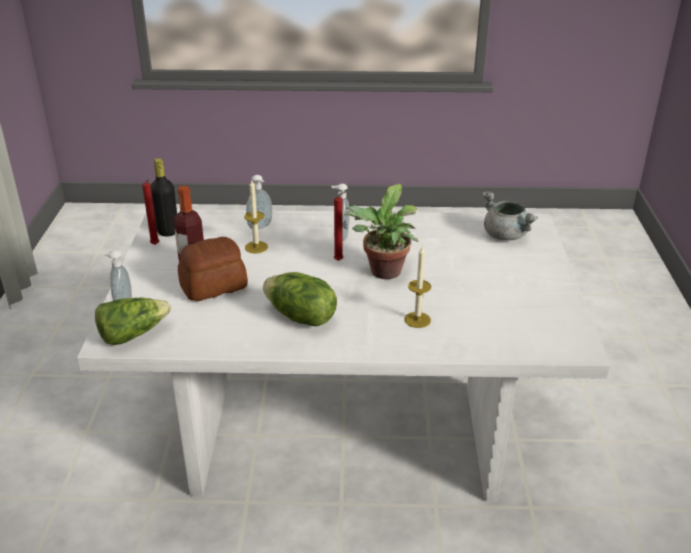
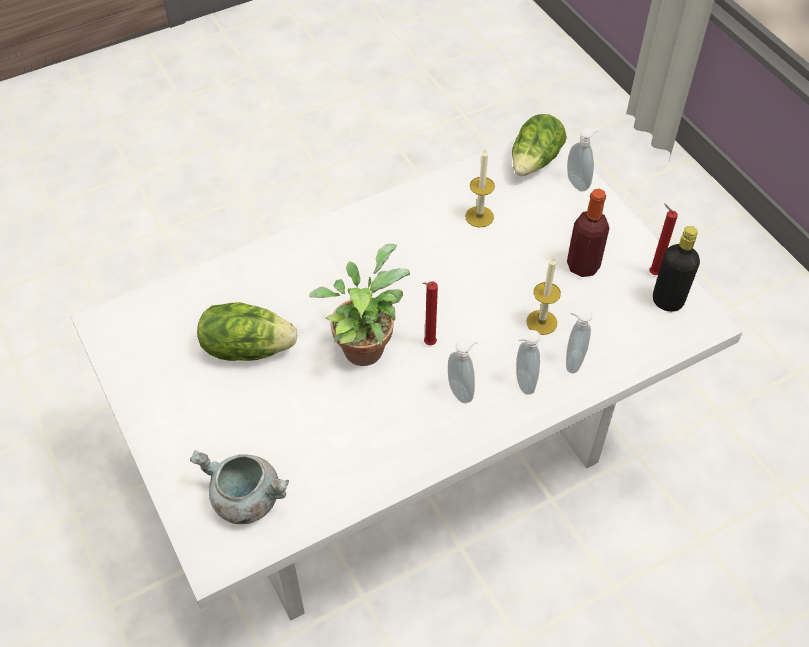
camera: 150 degrees right, 20 degrees up
bread [178,237,248,301] -> none
lettuce [263,272,337,326] -> lettuce moved to [197,302,298,361]
candle [404,247,431,328] -> candle moved to [465,148,495,227]
none -> soap dispenser [516,330,540,395]

